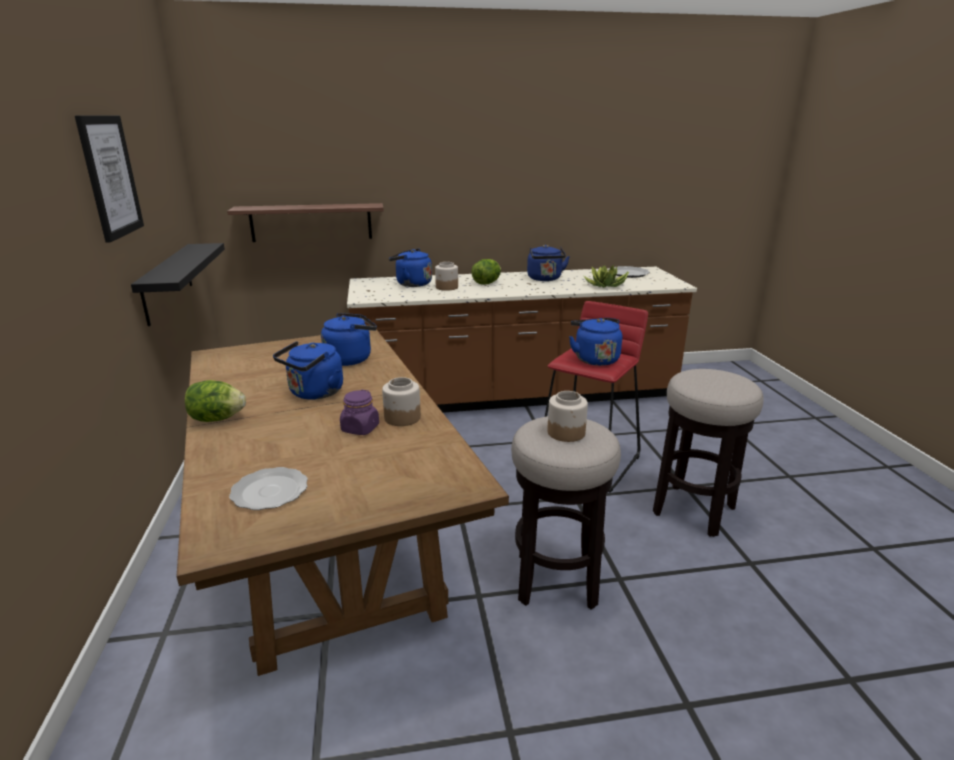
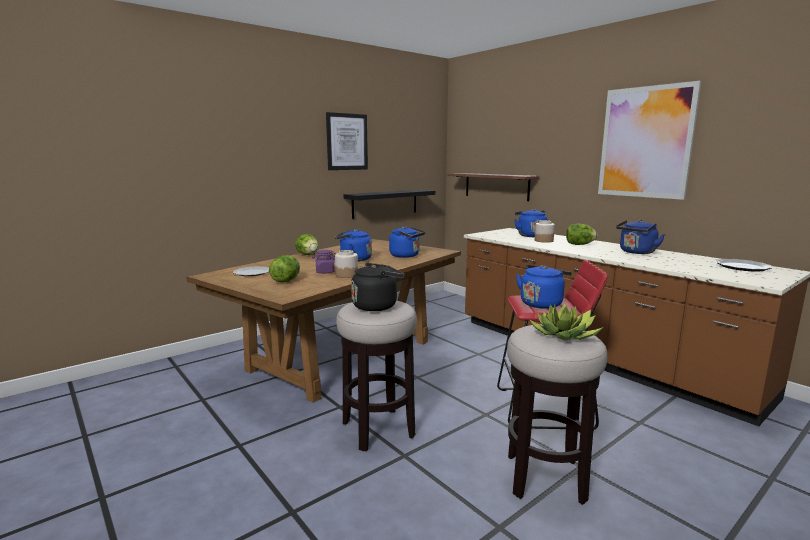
camera: 60 degrees right, 10 degrees down
jar [547,391,588,442] -> black kettle [351,263,405,311]
potted plant [584,265,629,288] -> potted plant moved to [529,303,604,340]
none -> lettuce [269,255,300,282]
none -> picture [598,81,701,200]

